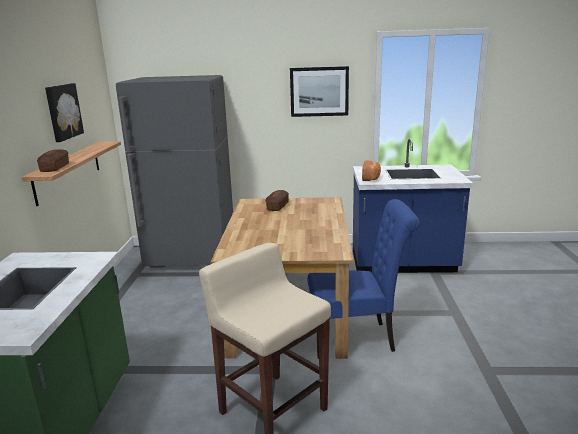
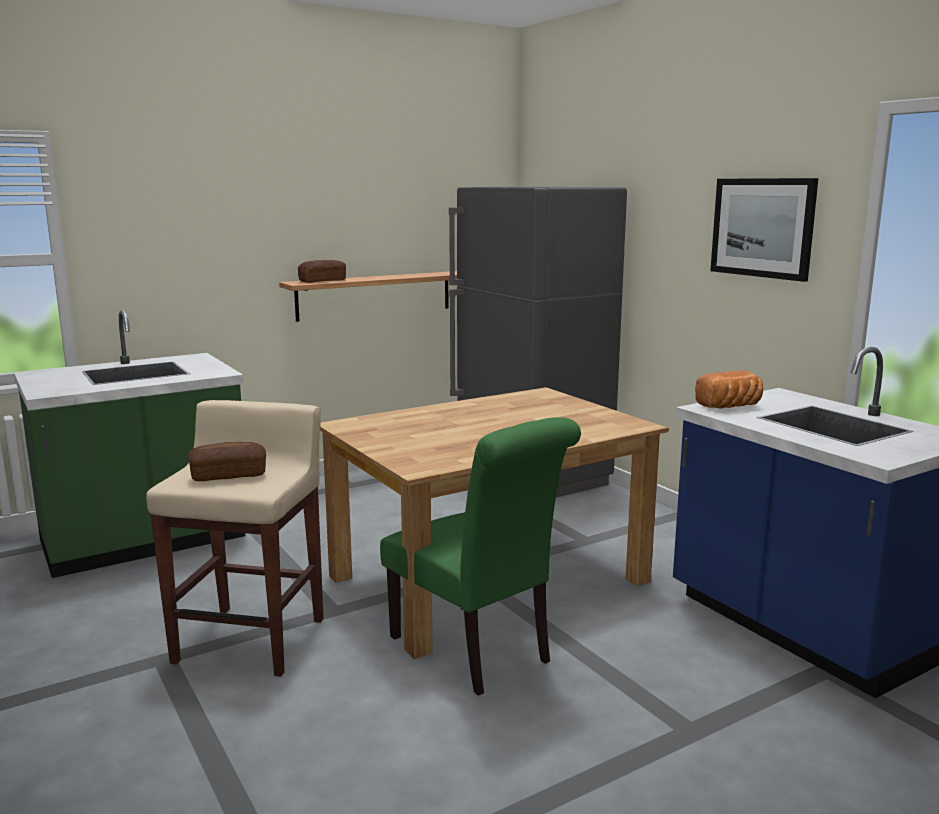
camera: 55 degrees right, 5 degrees down
picture [45,83,84,142] -> none
bread [266,190,289,211] -> bread moved to [188,442,266,481]
blue chair [308,199,420,359] -> green chair [380,417,581,696]

